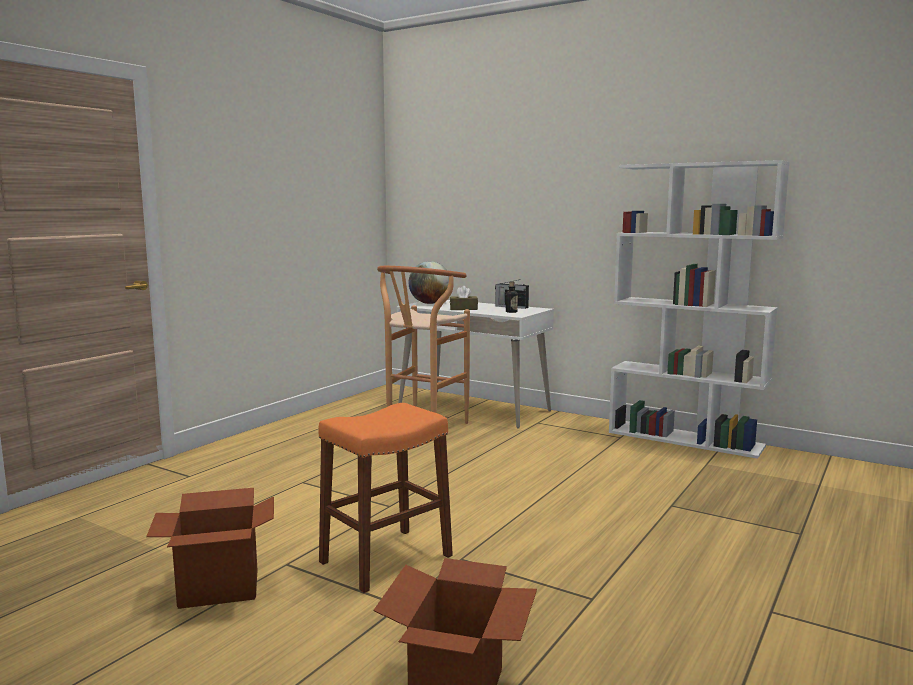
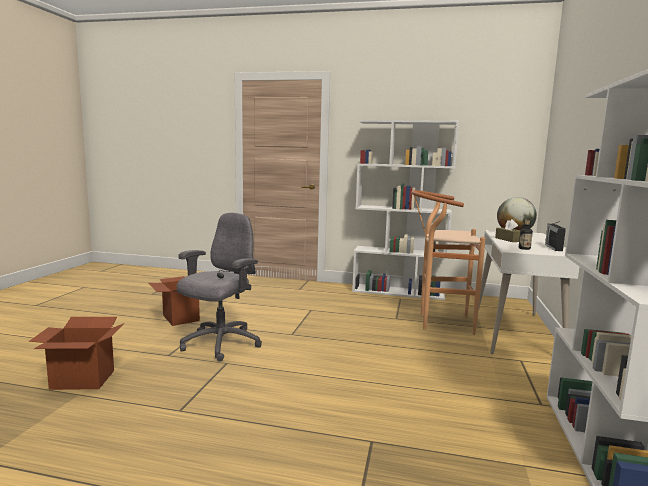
camera: 70 degrees right, 0 degrees up
orange stool [318,403,453,593] -> grey office chair [176,213,262,362]
none -> white bookcase [352,120,459,300]

